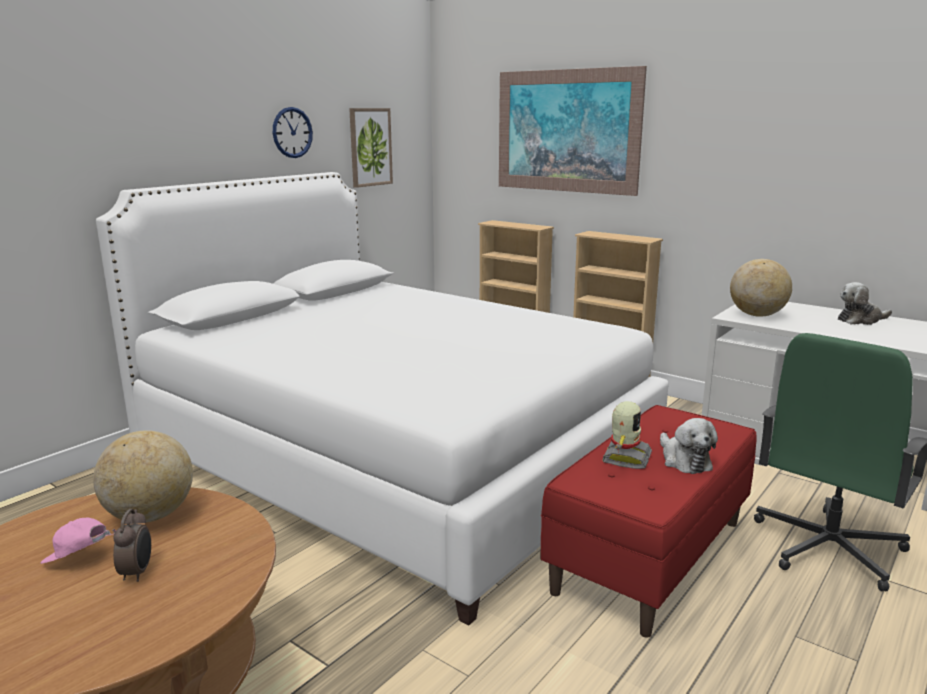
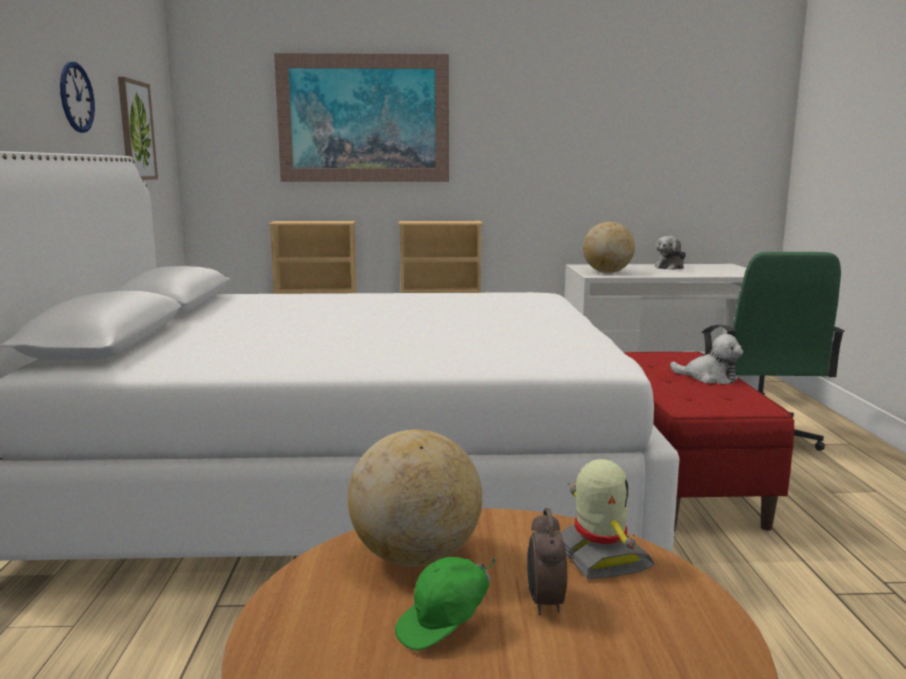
camera: 40 degrees left, 5 degrees down
pink cap [41,518,116,564] -> green cap [395,556,495,650]
alarm clock [113,509,151,582] -> alarm clock turned 135 degrees counterclockwise [527,508,567,615]
toy robot [602,401,652,469] -> toy robot moved to [561,459,654,579]

